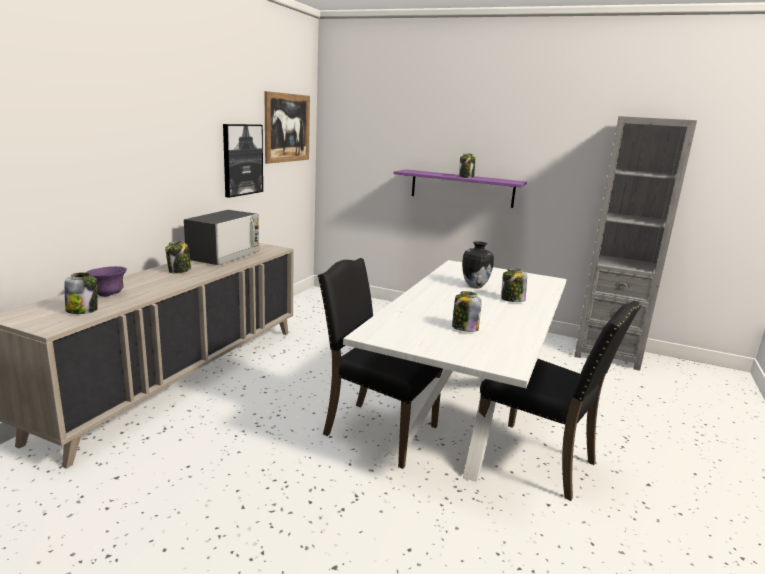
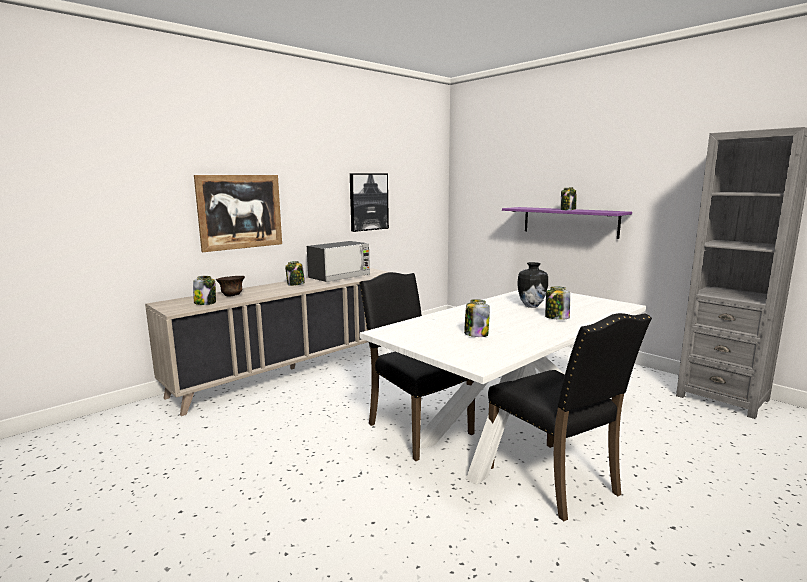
camera: 25 degrees right, 5 degrees down
purple bowl [85,266,127,297] -> brown bowl [216,276,245,297]
picture [264,91,310,164] -> picture moved to [194,175,282,252]

